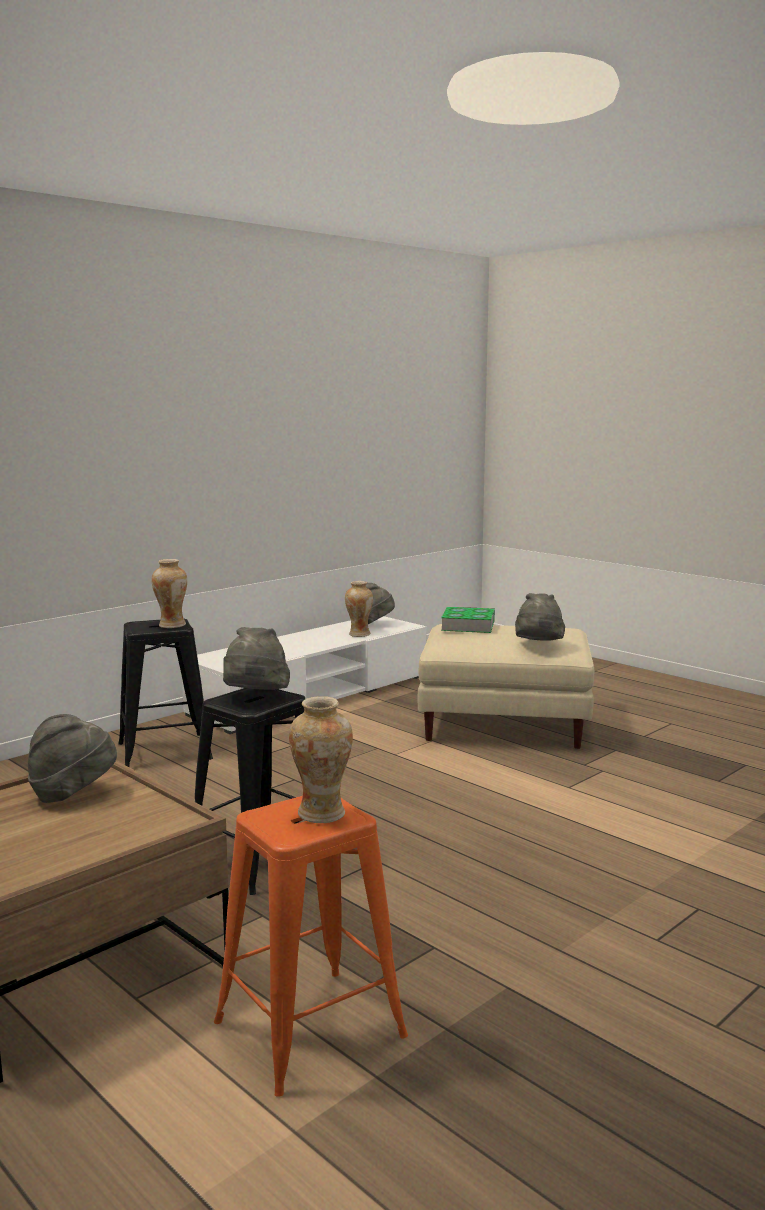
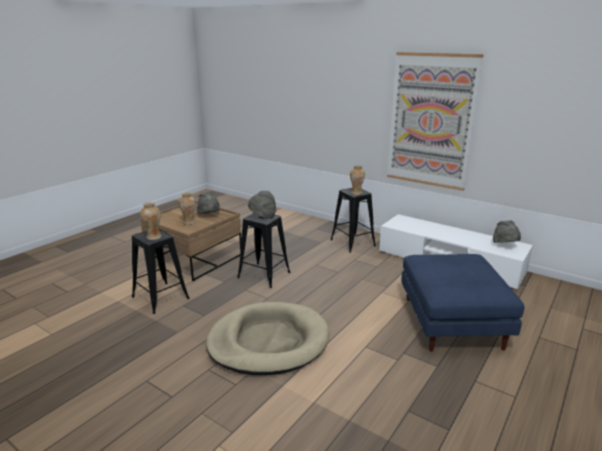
camera: 80 degrees right, 10 degrees up
orange stool [214,796,408,1097] -> black stool [132,229,189,314]
vase [345,581,373,637] -> vase moved to [179,192,196,225]
beige ottoman [418,624,594,749] -> blue ottoman [401,254,525,352]
book [441,607,495,633] -> none
grey hat [515,593,565,641] -> none
none -> beige dog bed [206,302,329,375]
none -> picture [387,52,484,191]

